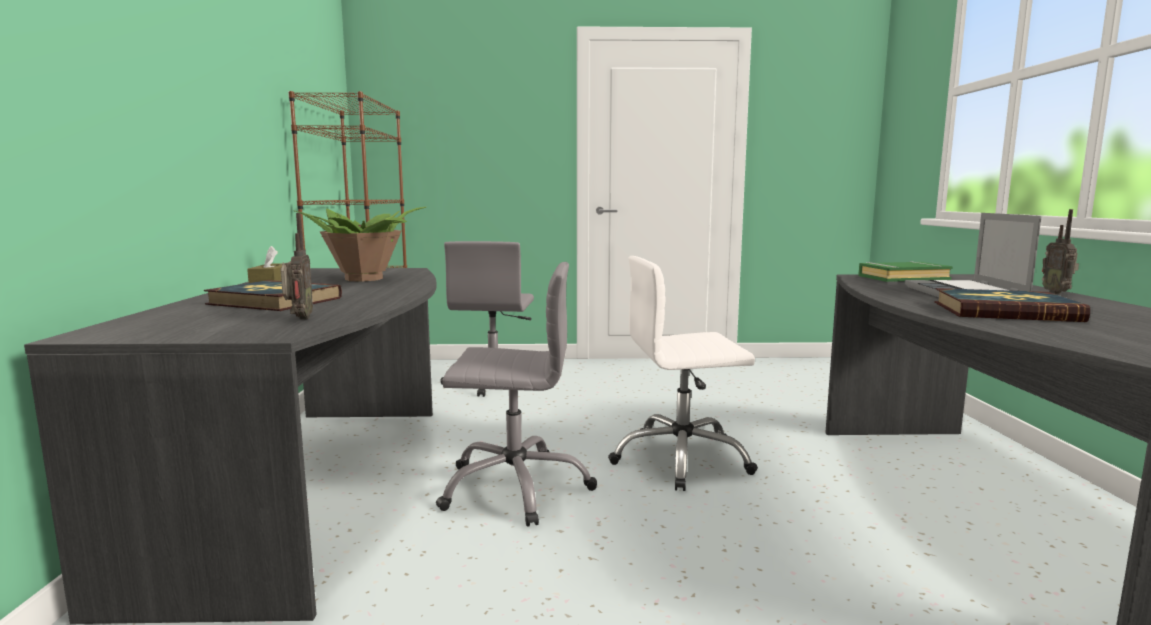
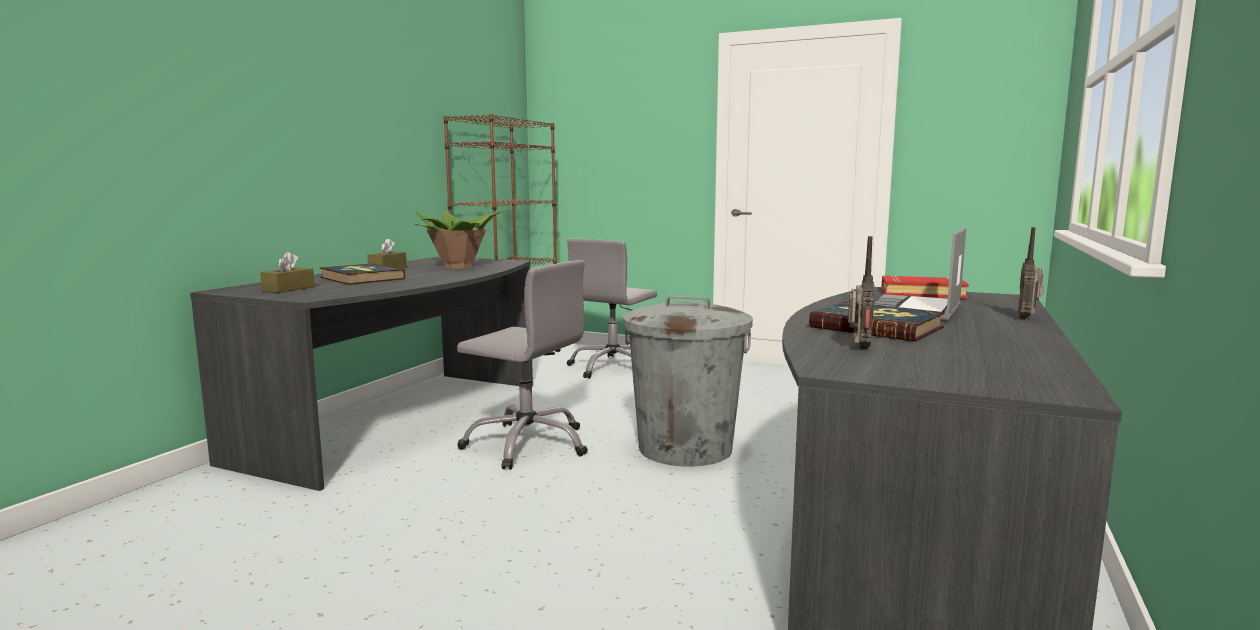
camera: 25 degrees right, 0 degrees up
radio [281,213,313,319] -> radio moved to [848,236,875,349]
white office chair [608,256,758,491] -> grey trash can [623,295,753,467]
green book [858,261,953,282] -> red book [881,275,969,299]
none -> brown tissue box [260,252,315,293]

